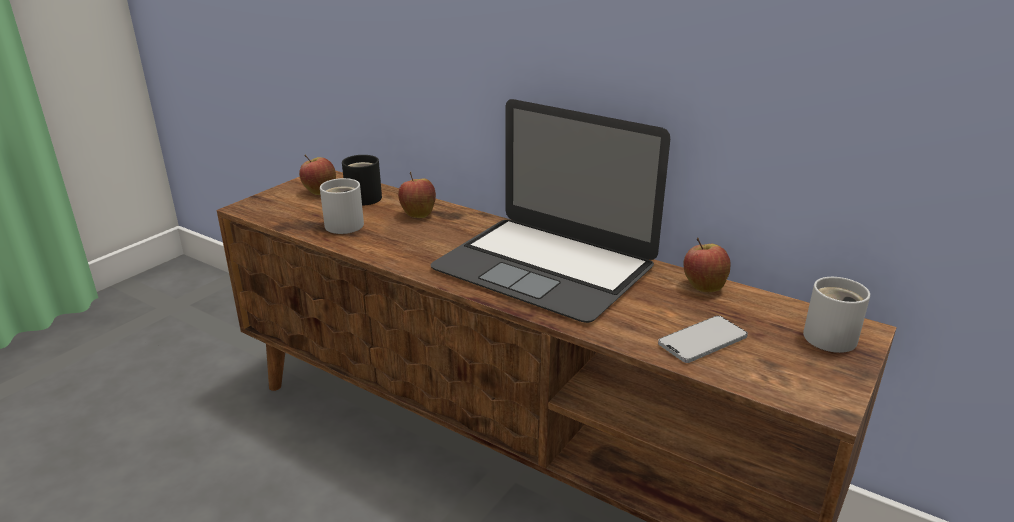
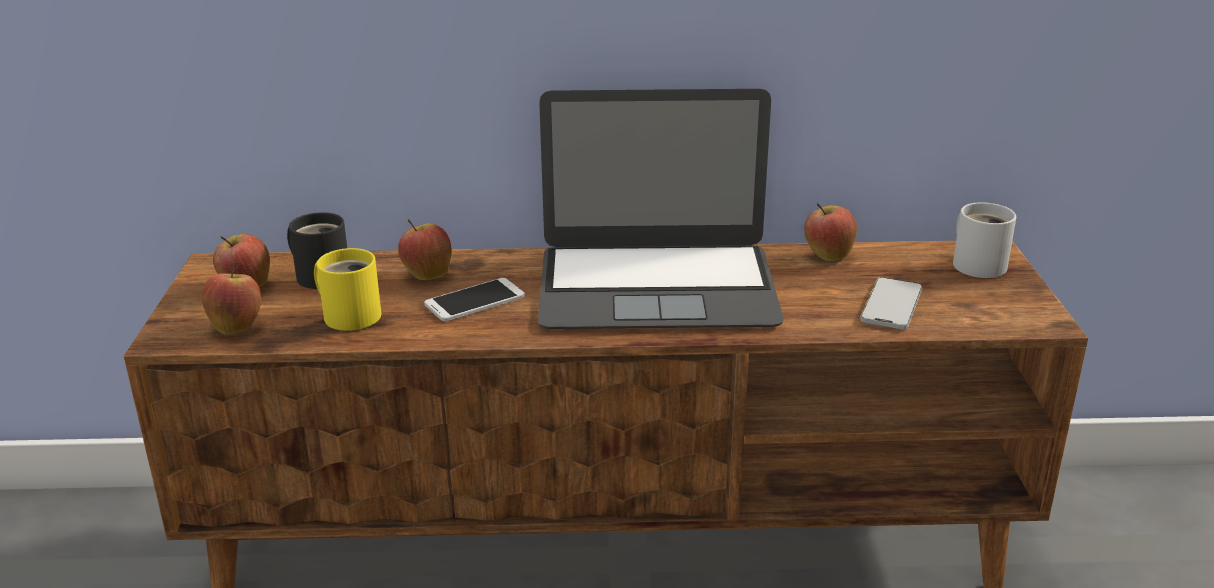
camera: 35 degrees left, 0 degrees up
white mug [320,178,364,234] -> yellow mug [314,248,381,331]
none -> apple [202,262,261,335]
none -> phone [424,278,525,321]

